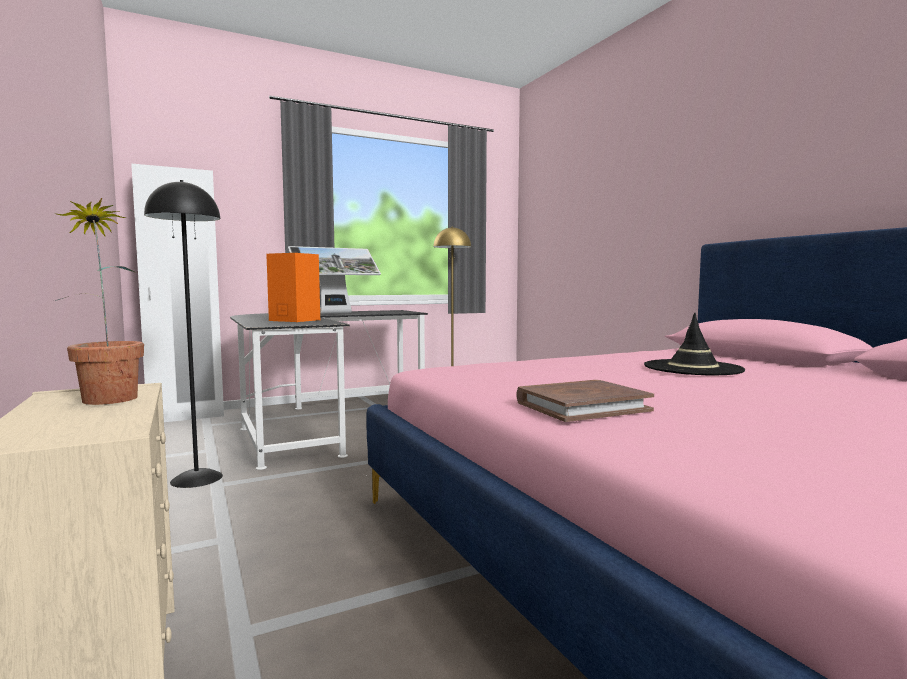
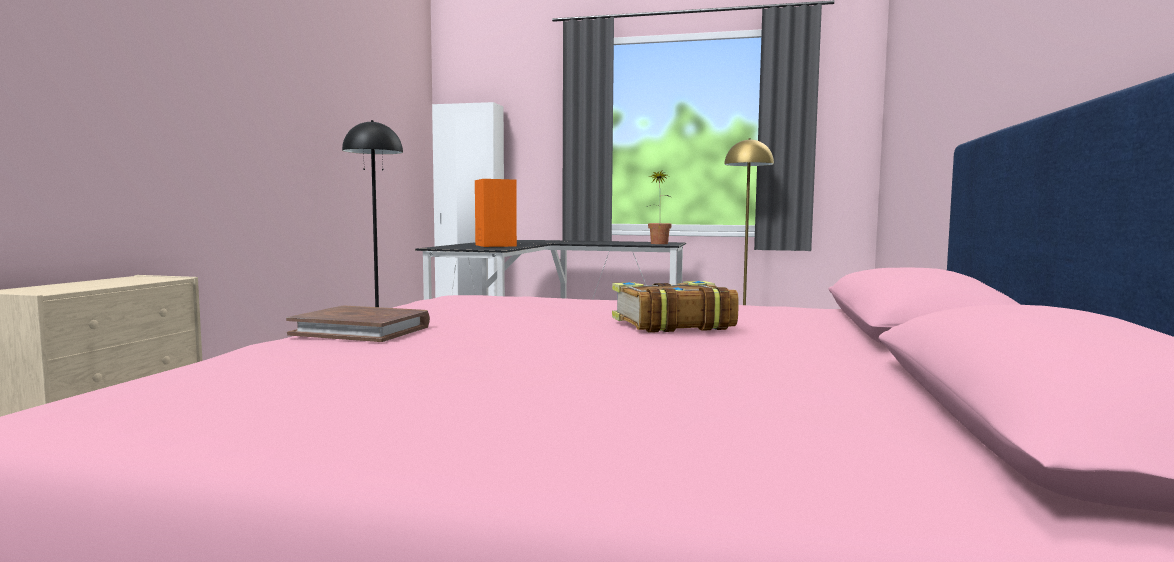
camera: 40 degrees right, 0 degrees up
potted plant [54,198,144,405] -> potted plant moved to [647,171,673,244]
monitor [288,246,381,314] -> none
black hat [644,313,745,375] -> book [612,281,739,333]

